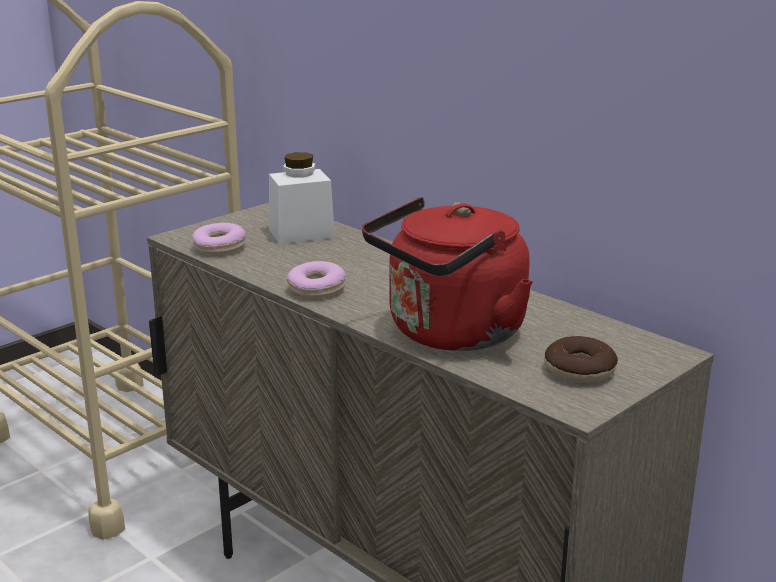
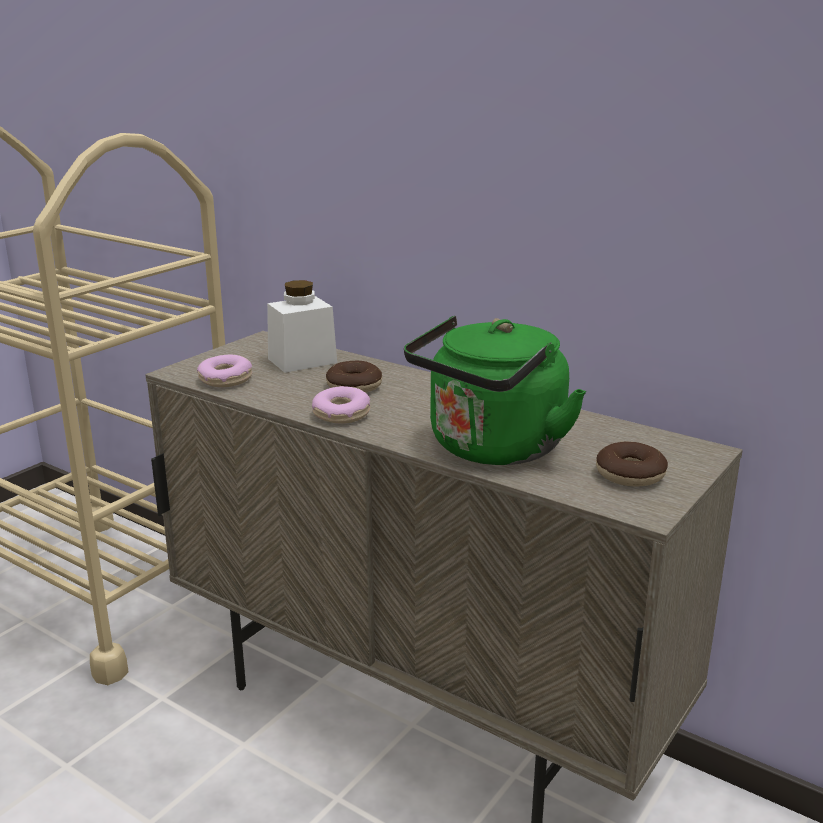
camera: 10 degrees left, 0 degrees up
red kettle [362,197,533,351] -> green kettle [404,316,586,465]
none -> donut [326,361,382,393]

